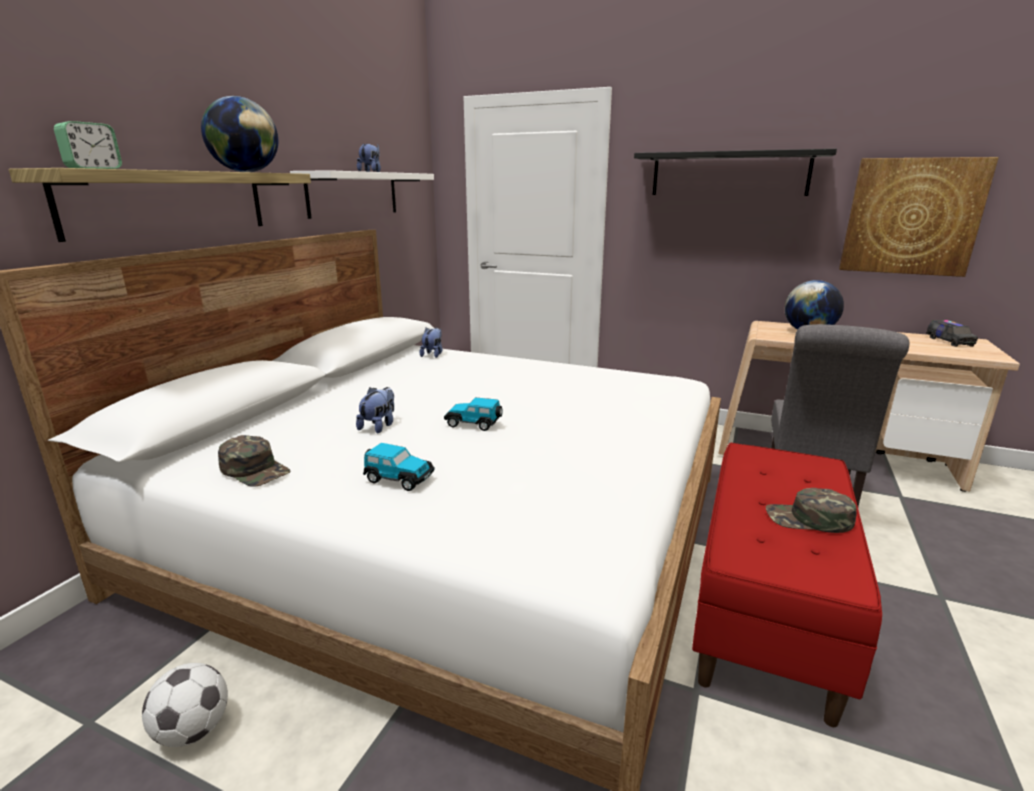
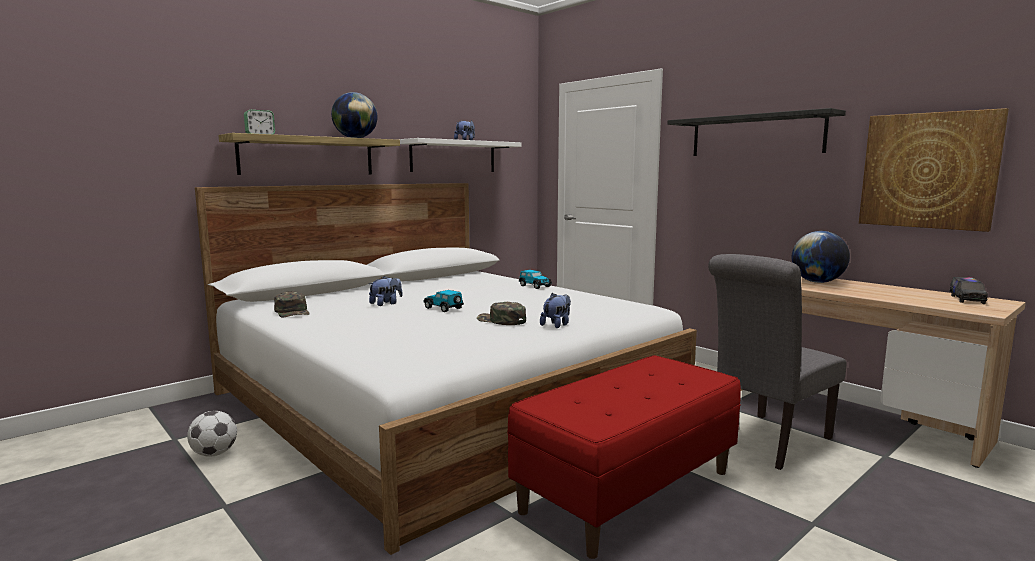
camera: 25 degrees right, 10 degrees down
toy car [363,443,435,491] -> toy car moved to [519,270,552,289]
plush toy [420,328,442,358] -> plush toy moved to [540,293,571,328]
green cap [766,488,857,533] -> green cap moved to [477,302,526,325]

